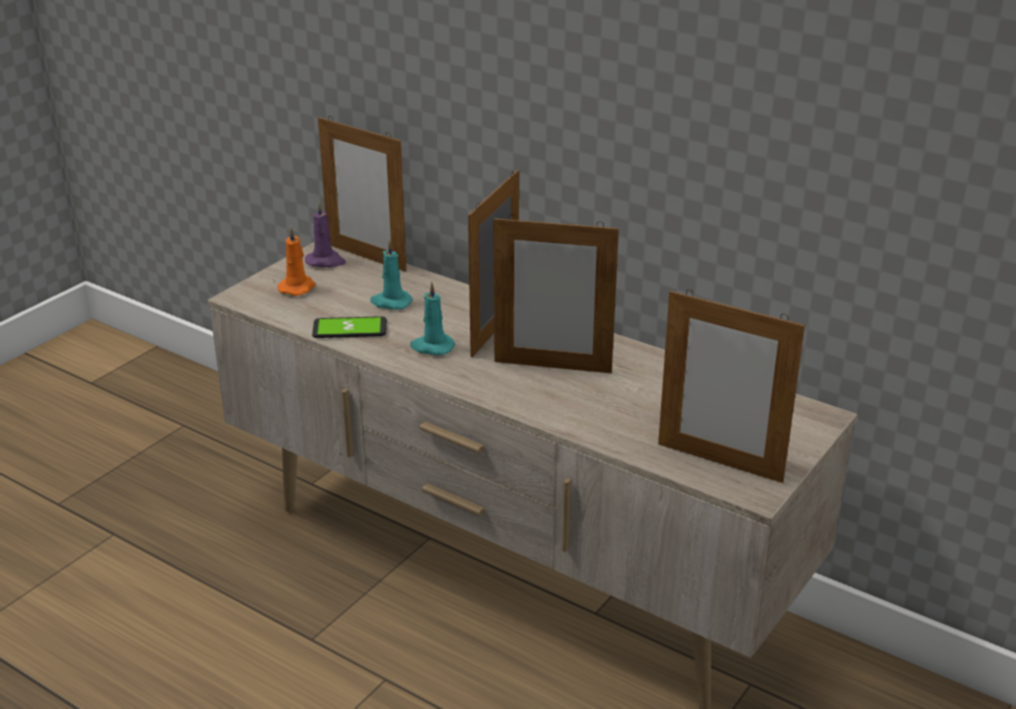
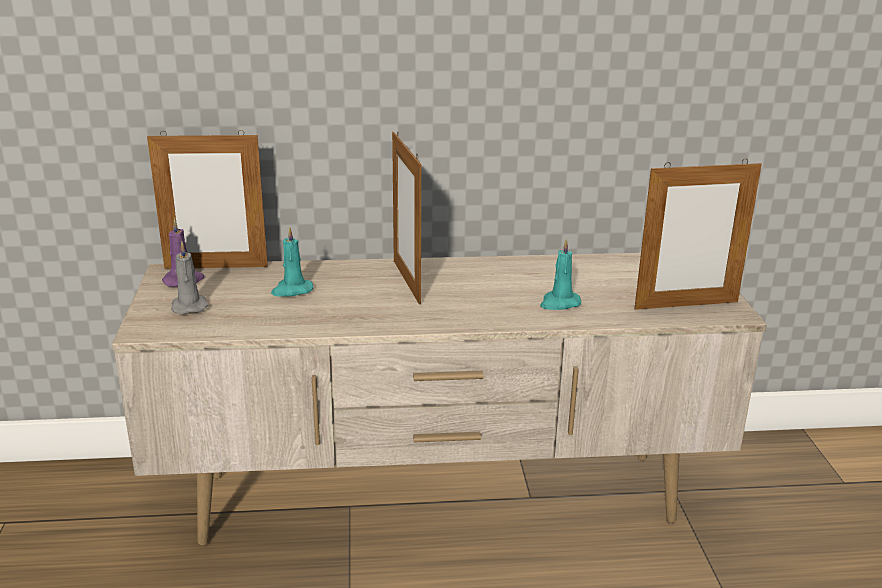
camera: 40 degrees left, 5 degrees down
orange candle [277,226,315,296] -> grey candle [171,242,209,314]
phone [312,316,387,338] -> none
turquoise candle [410,281,455,355] -> turquoise candle moved to [540,239,581,310]
picture frame [494,214,619,374] -> none

